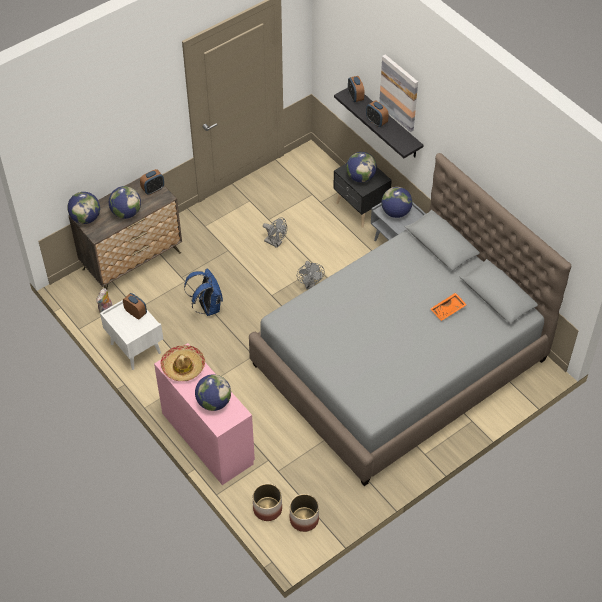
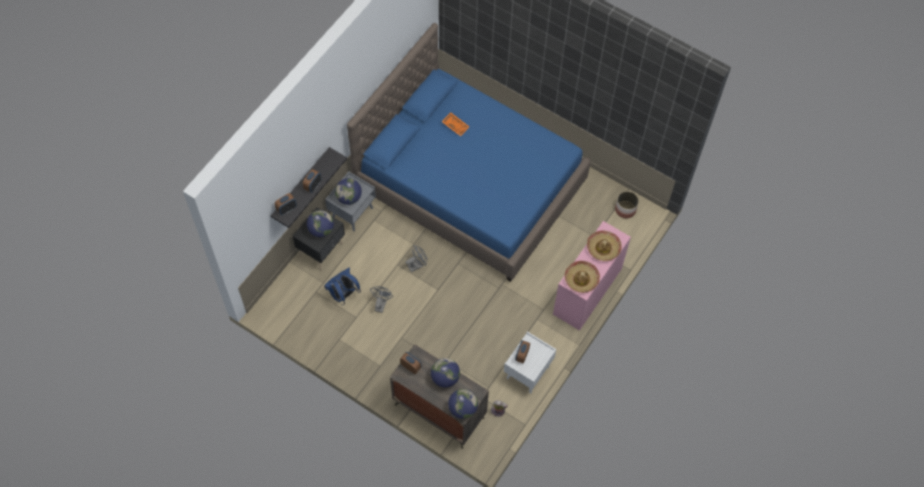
camera: 110 degrees left, 10 degrees up
blue backpack [184,268,223,316] -> blue backpack moved to [324,268,361,305]
globe [195,375,231,411] -> hat [587,231,622,261]
grey bed [249,153,571,486] -> blue bed [347,23,591,282]
planter [253,483,282,521] -> none
picture [379,55,418,132] -> none

